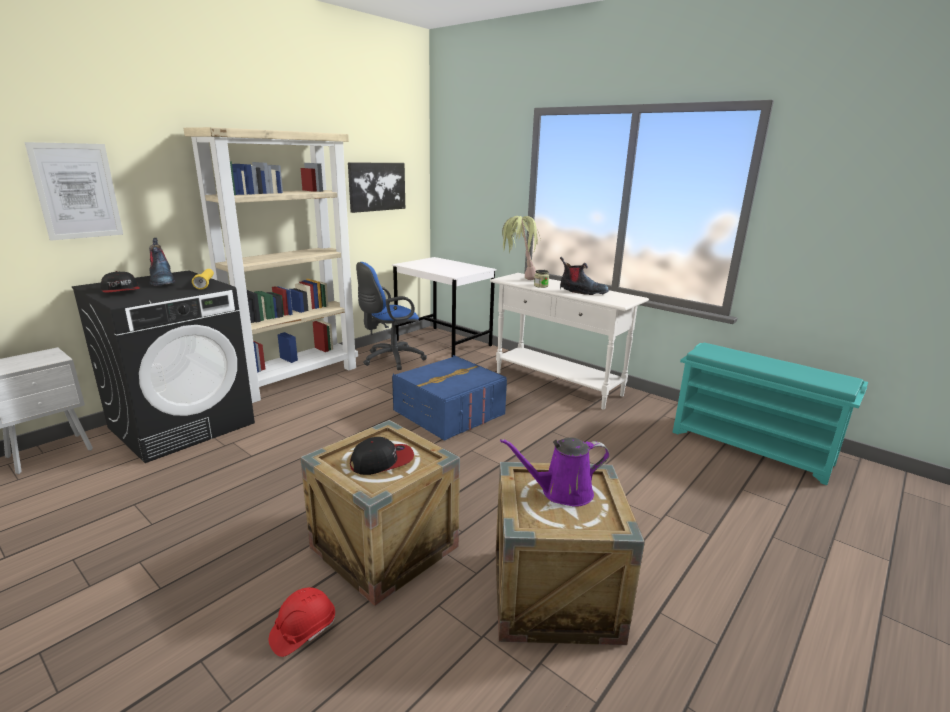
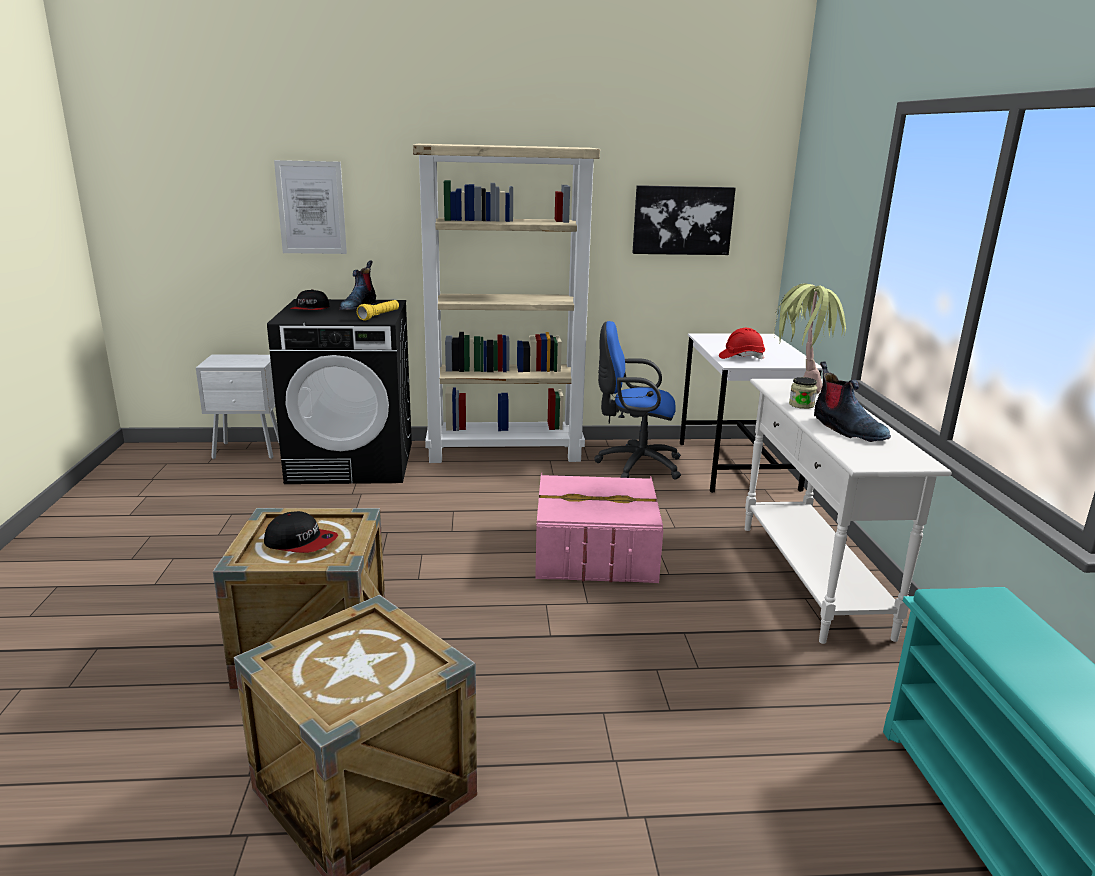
camera: 45 degrees right, 0 degrees up
red hard hat [269,587,335,657] -> red hard hat moved to [719,328,765,359]
blue storage box [392,355,507,440] -> pink storage box [535,473,663,583]
purple watering can [500,437,610,507] -> none

